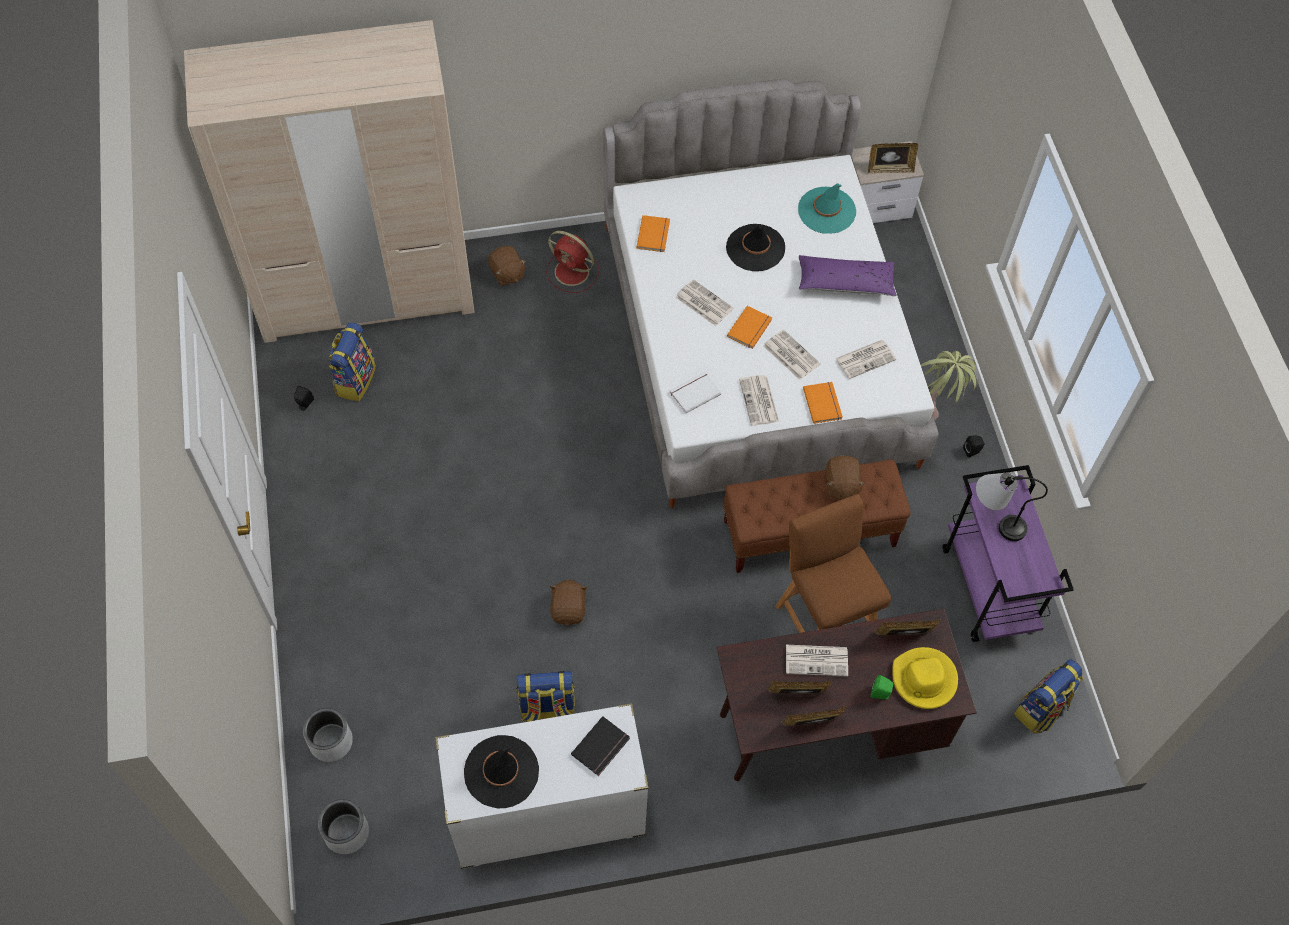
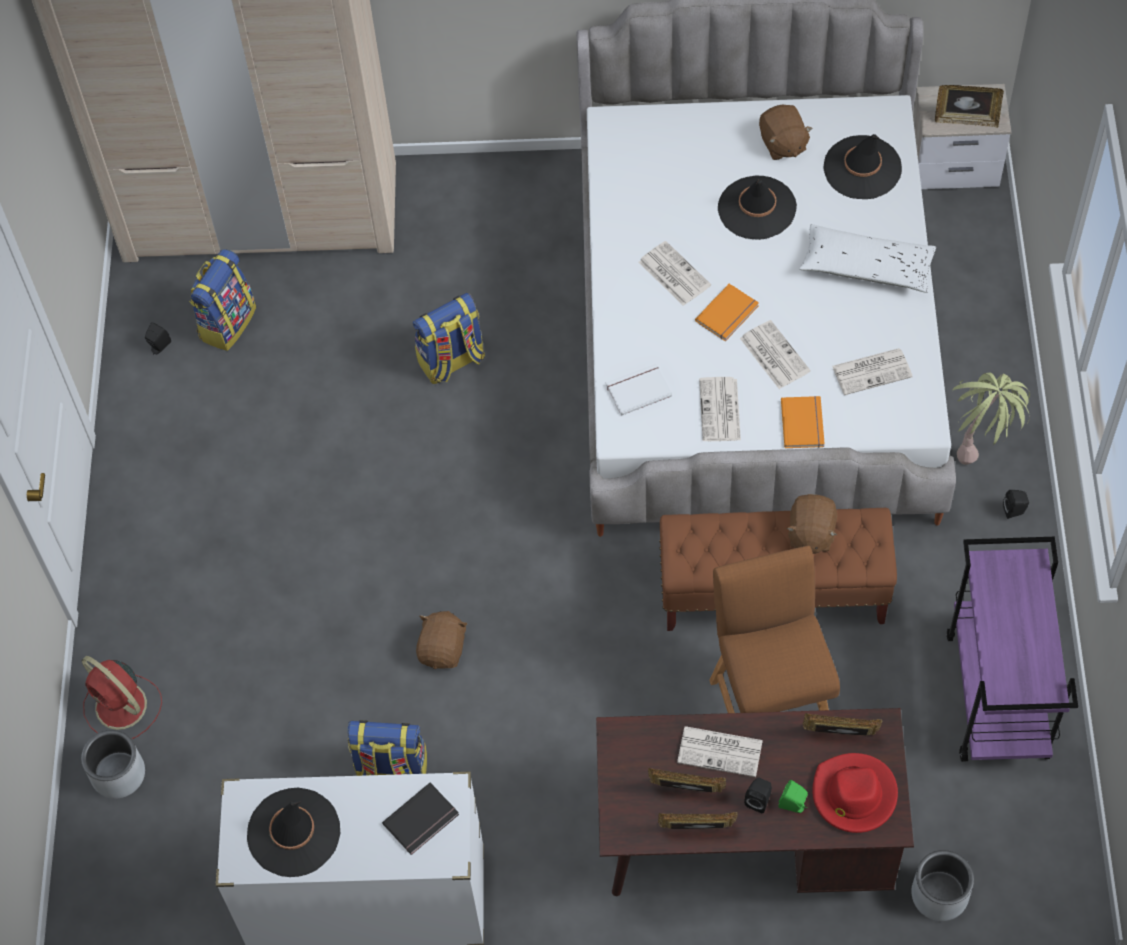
camera: 15 degrees right, 0 degrees up
grey planter [318,799,369,854] -> grey planter moved to [911,850,974,921]
brown plush toy [488,246,526,286] -> brown plush toy moved to [759,104,813,160]
red fan [546,231,599,293] -> red fan moved to [82,656,162,739]
orange book [637,215,670,252] -> none
turquoise hat [798,184,856,234] -> black hat [823,134,902,199]
purple pillow [799,255,896,296] -> white pillow [799,224,936,293]
yellow hat [892,647,958,709] -> red hat [812,753,898,833]
table lamp [976,473,1048,541] -> none
backpack [1014,659,1083,733] -> backpack moved to [413,293,485,384]
none -> black speaker [744,777,772,813]

